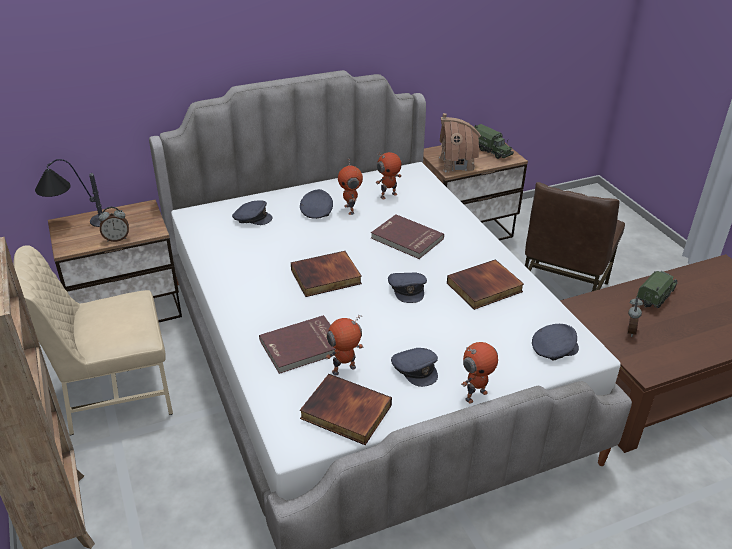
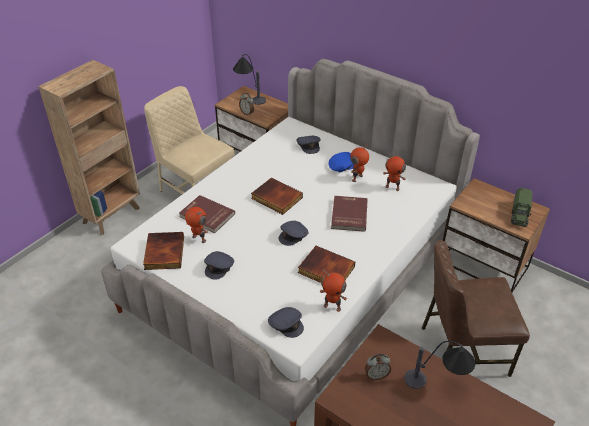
camera: 60 degrees right, 5 degrees up
grey cap [300,189,333,219] -> blue cap [329,152,354,172]
toy house [439,113,481,172] -> none
toy robot [461,342,498,403] -> toy robot moved to [320,268,347,312]
toy truck [637,271,678,308] -> table lamp [404,341,475,389]

